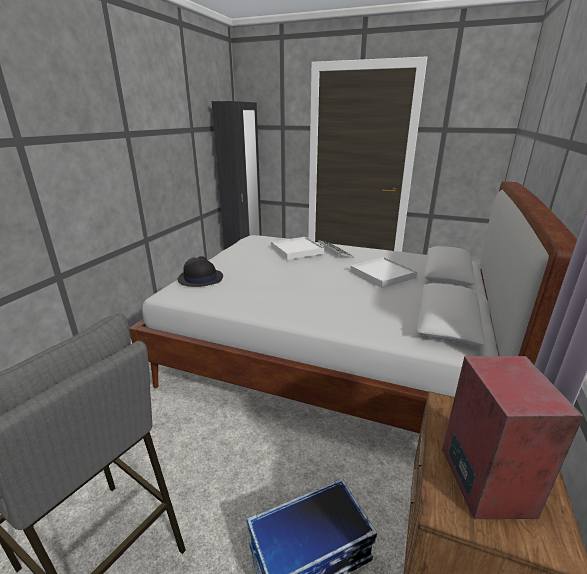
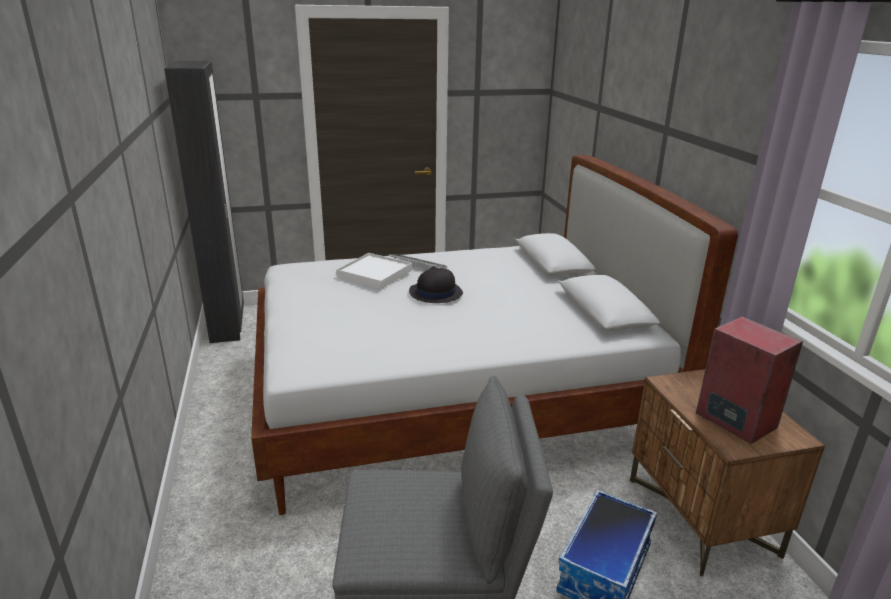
camera: 35 degrees left, 0 degrees up
black hat [178,256,223,287] -> black hat moved to [409,266,463,303]
white tray [350,257,418,288] -> none

